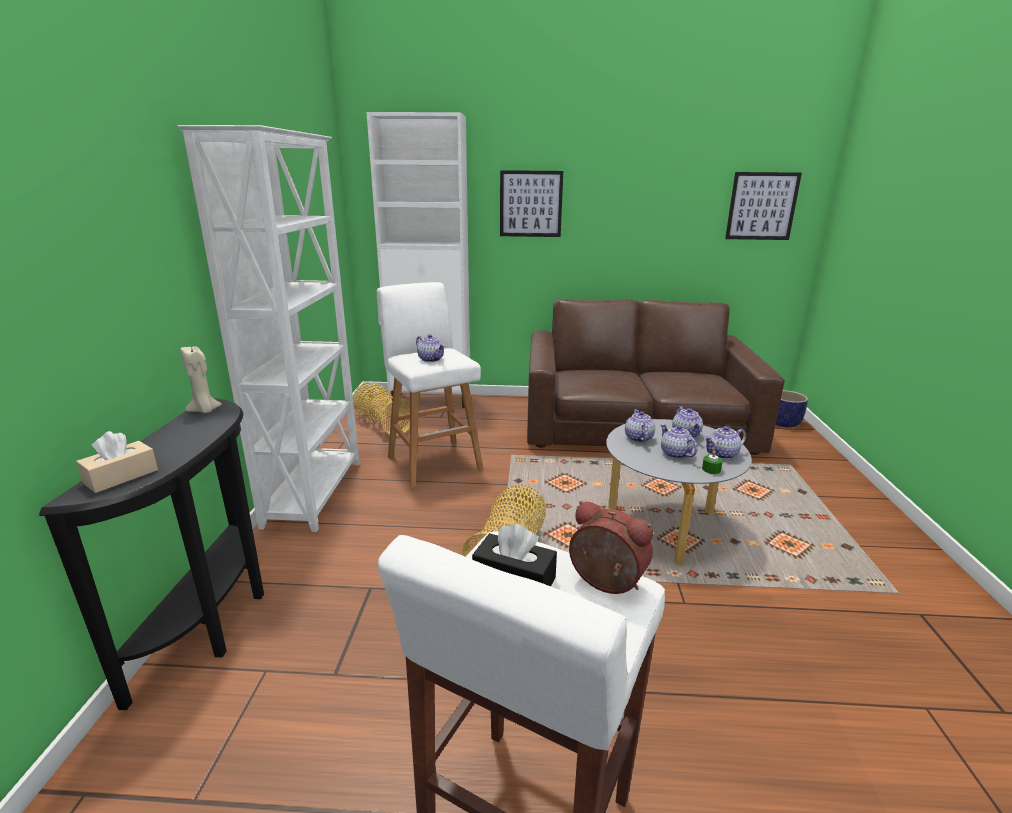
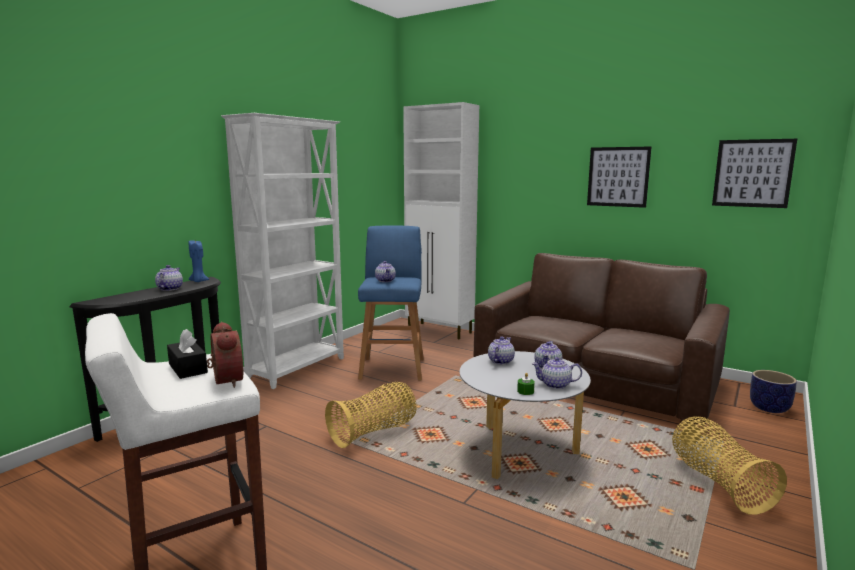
camera: 30 degrees right, 10 degrees down
beige tissue box [76,431,158,493] -> none
beige candle [180,346,222,413] -> blue candle [189,240,209,282]
basket [353,382,410,436] -> basket moved to [672,416,787,515]
white stool [377,282,484,488] -> blue stool [358,226,424,380]
picture [500,170,563,237] -> picture moved to [587,147,651,208]
teapot [660,424,698,459] -> teapot moved to [155,265,183,291]

